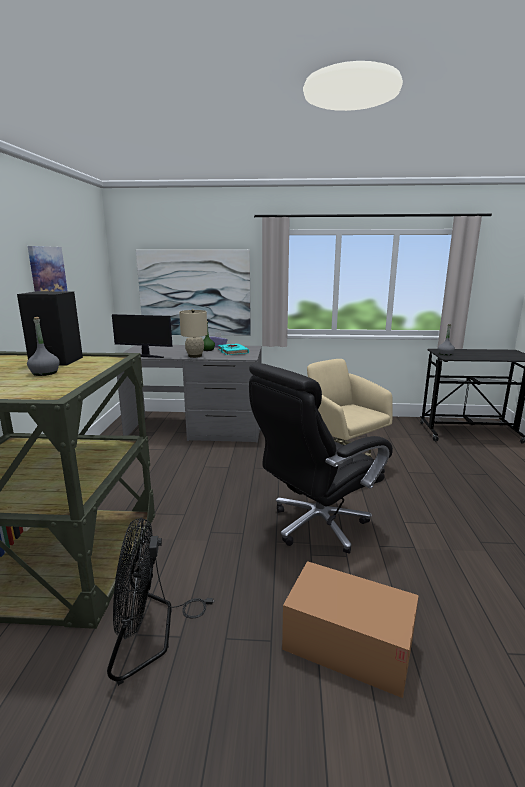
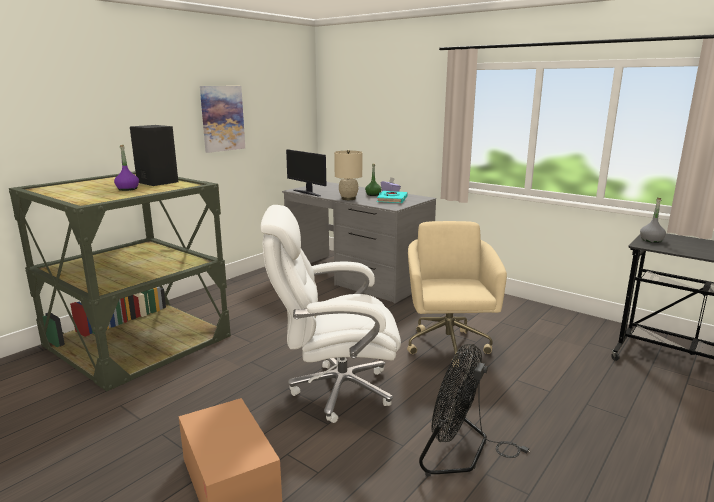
camera: 35 degrees right, 0 degrees up
grey bottle [27,317,60,376] -> purple bottle [114,145,139,191]
black fan [107,517,215,686] -> black fan moved to [419,344,531,477]
picture [136,249,251,336] -> none
black office chair [249,363,393,554] -> white office chair [260,205,401,423]

